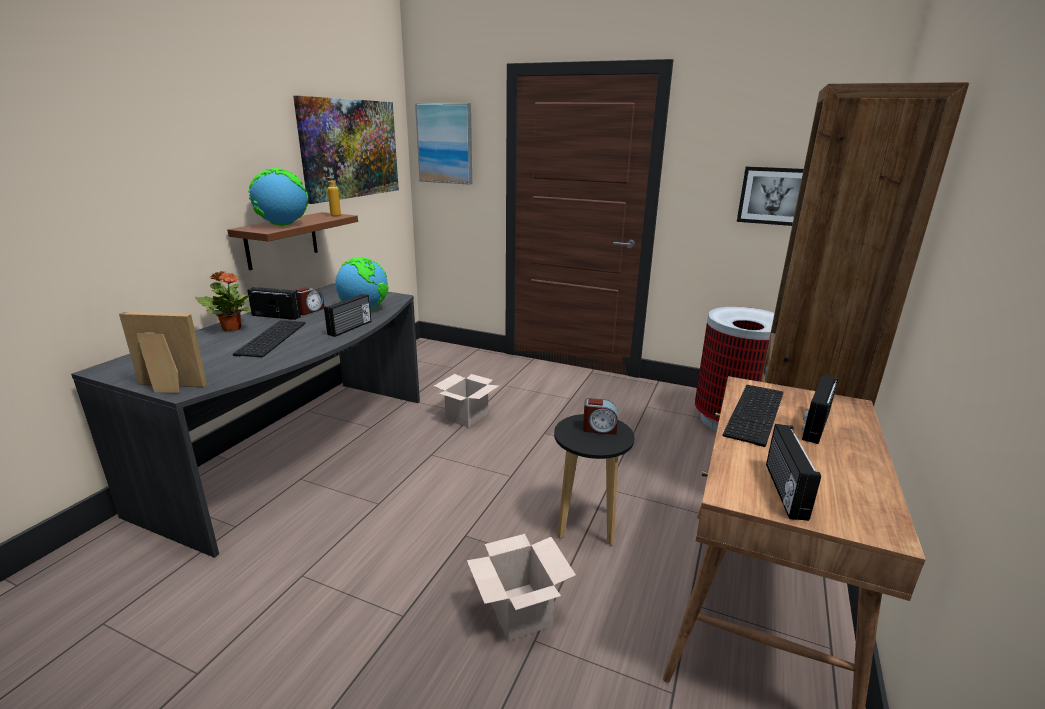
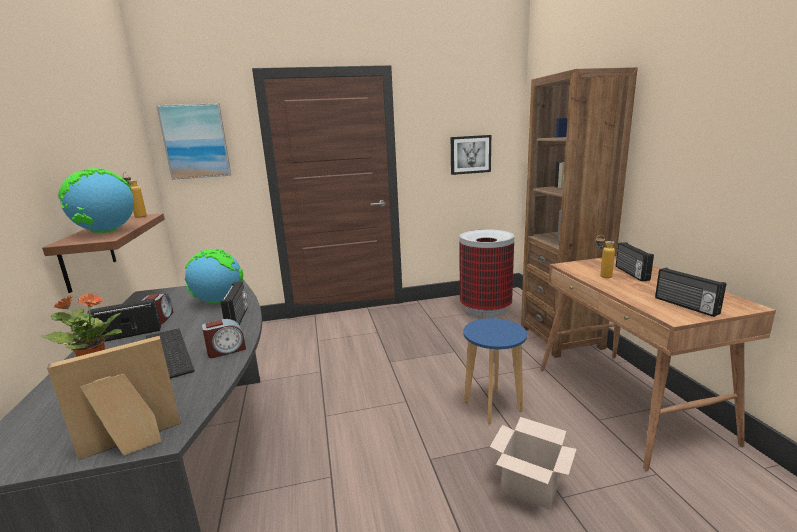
camera: 35 degrees left, 5 degrees down
picture [293,96,399,204] -> none
cardboard box [434,374,498,428] -> none
black stool [554,414,635,546] -> blue stool [463,318,527,424]
alarm clock [583,398,618,435] -> alarm clock moved to [202,319,246,358]
keyboard [723,385,783,447] -> bottle [596,235,615,278]

